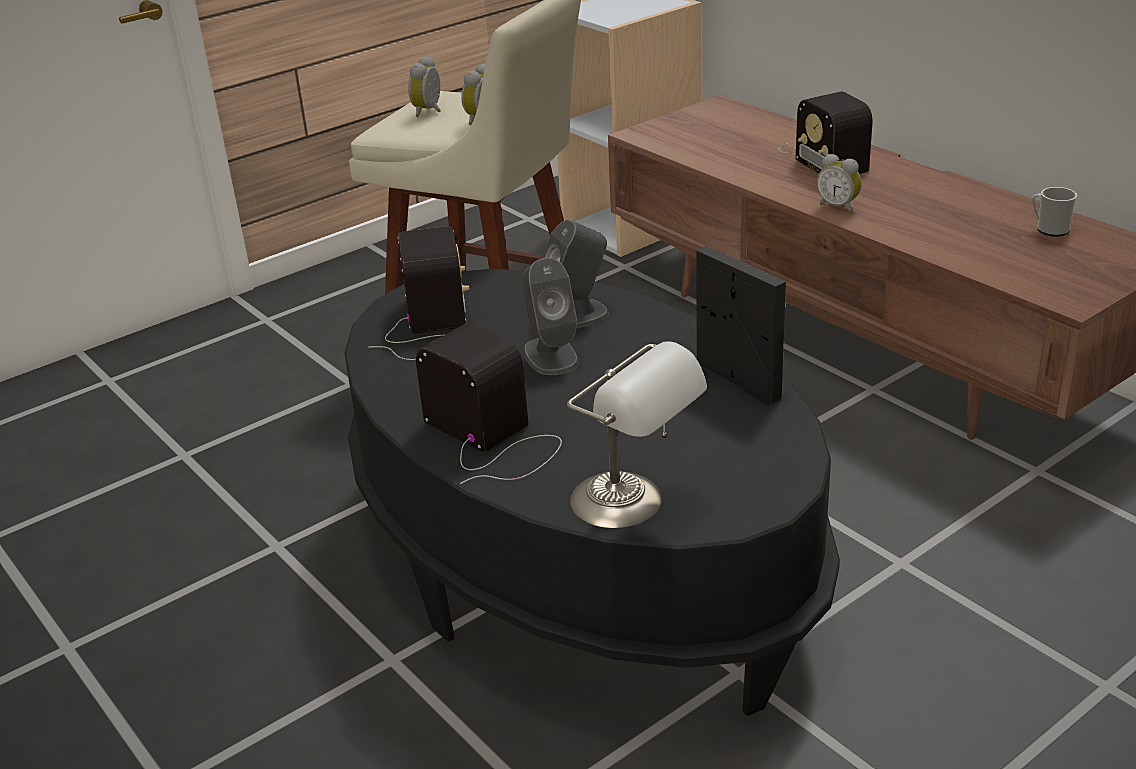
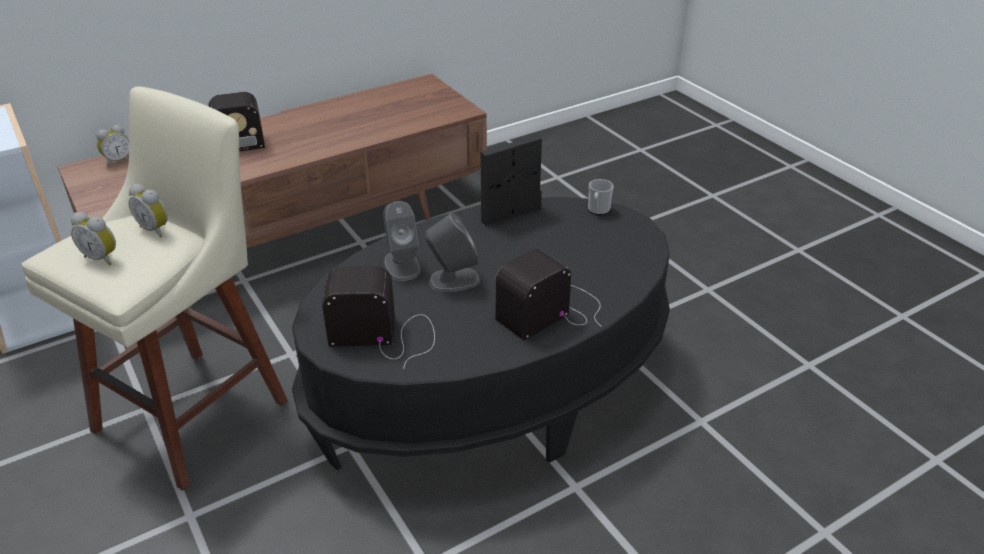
camera: 85 degrees left, 5 degrees up
white table lamp [567,341,707,528] -> none
alarm clock [817,154,862,213] -> alarm clock moved to [96,125,129,166]
mug [1032,187,1077,237] -> mug moved to [588,179,614,215]

